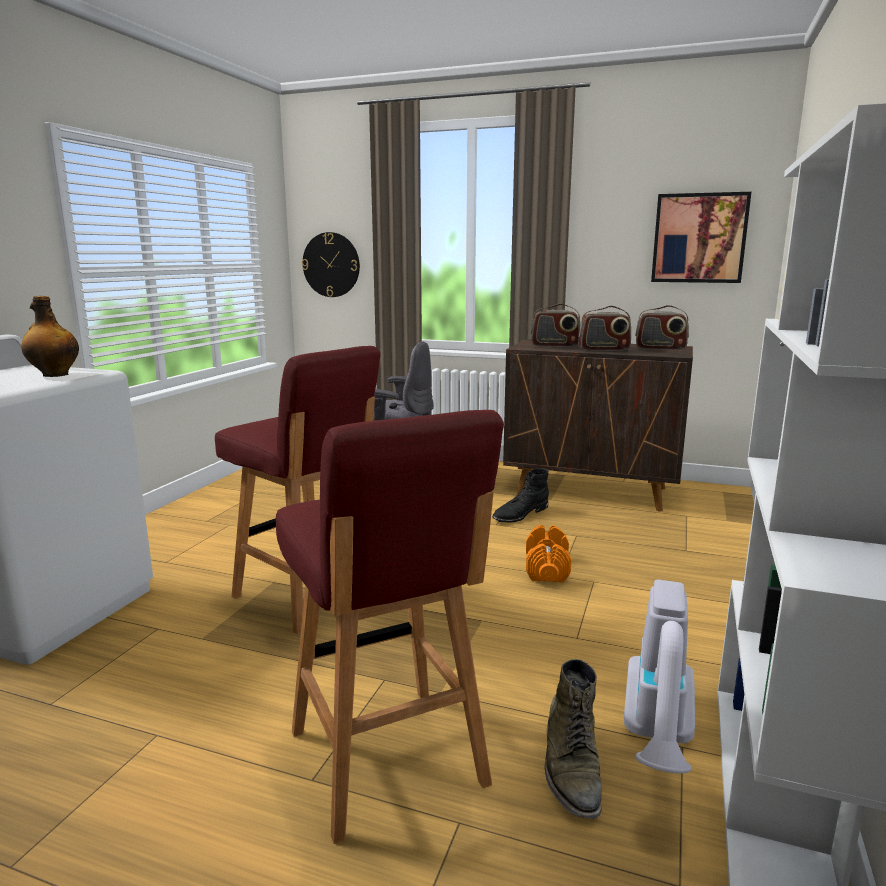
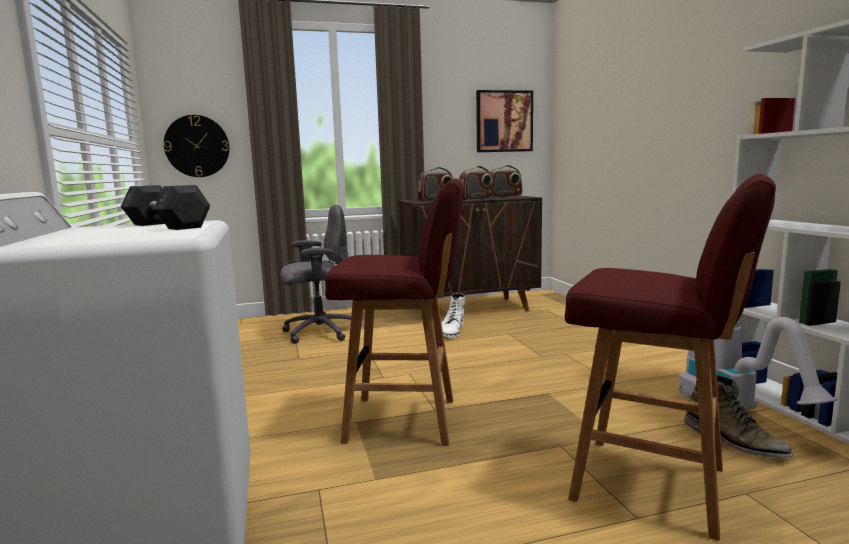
camera: 35 degrees left, 5 degrees down
bottle [21,296,79,377] -> grey dumbbell [121,185,210,230]
black boot [492,468,549,523] -> white boot [442,293,465,338]
orange dumbbell [526,525,571,582] -> none

